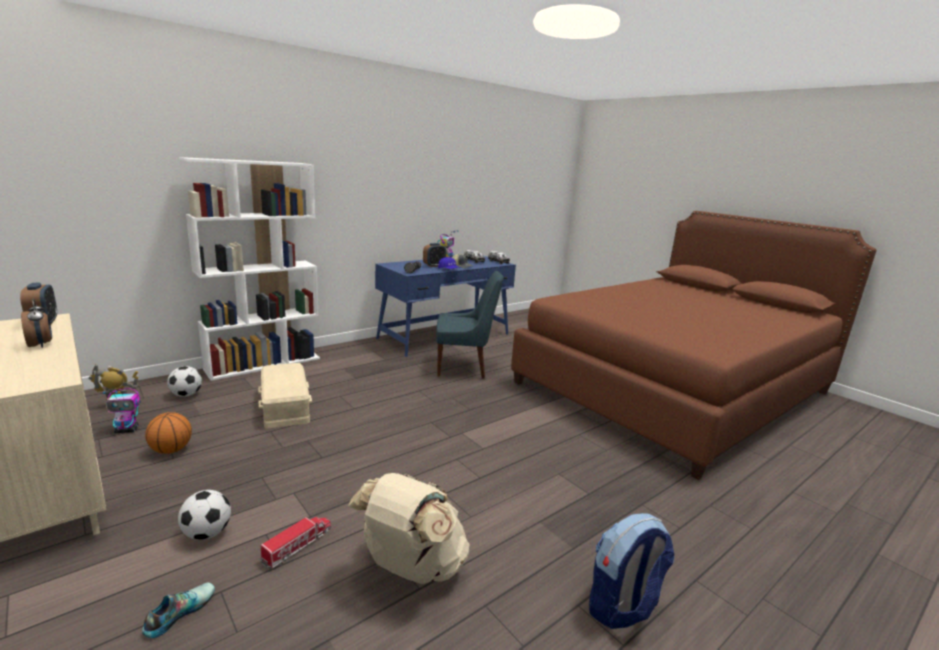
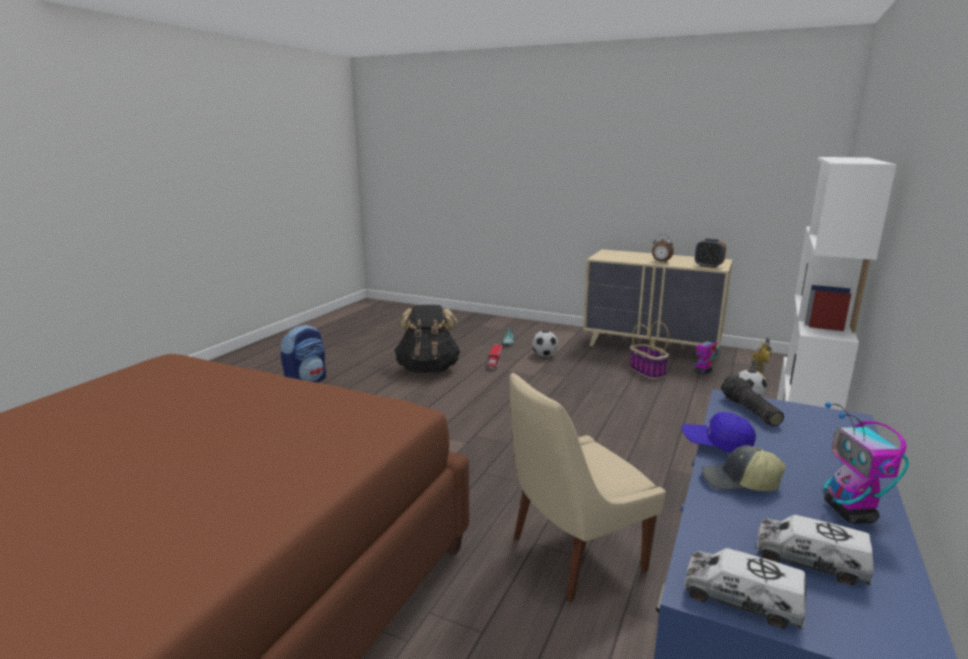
camera: 155 degrees right, 0 degrees up
basketball [145,412,192,454] -> basket [629,321,669,379]
beige storage box [258,363,312,429] -> none
beige backpack [348,473,469,584] -> black backpack [394,305,460,373]
alarm clock [423,243,446,267] -> none
blue chair [436,271,504,379] -> beige chair [509,373,666,602]

